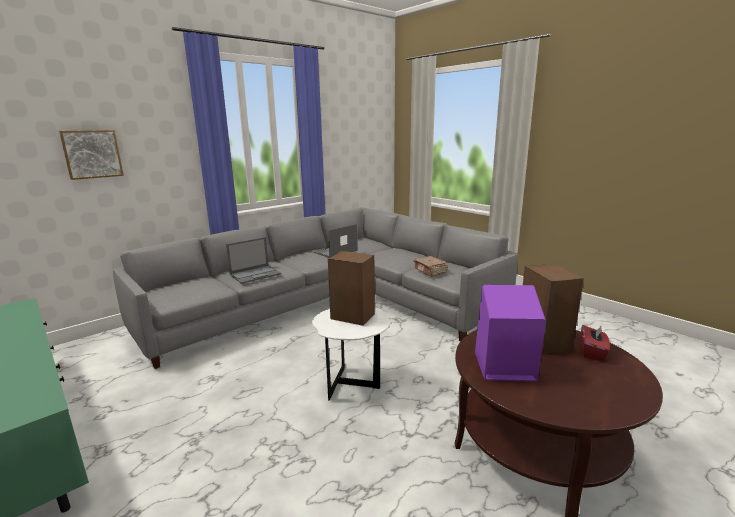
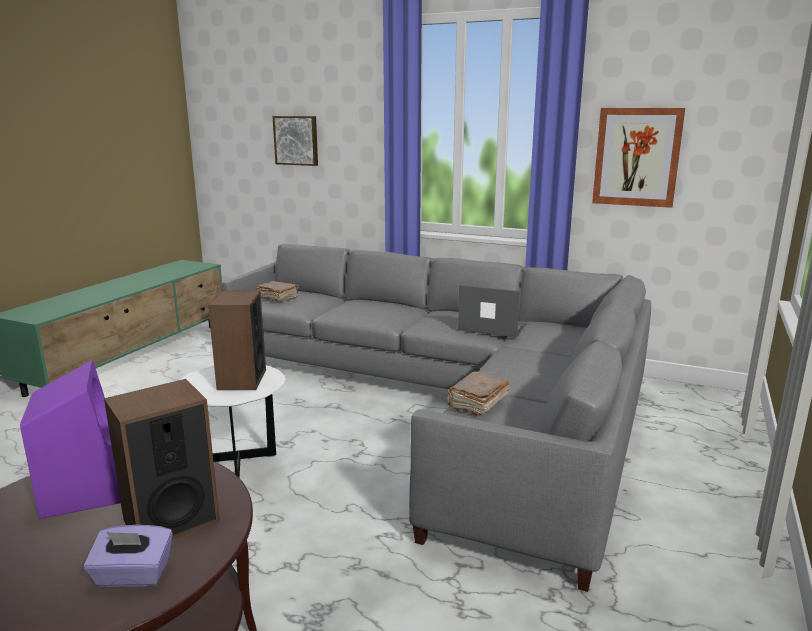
camera: 65 degrees right, 0 degrees up
laptop [226,237,281,284] -> none
red tissue box [581,325,610,361] -> purple tissue box [84,525,173,587]
none -> brown book [256,281,299,302]
none -> picture [592,108,685,208]

